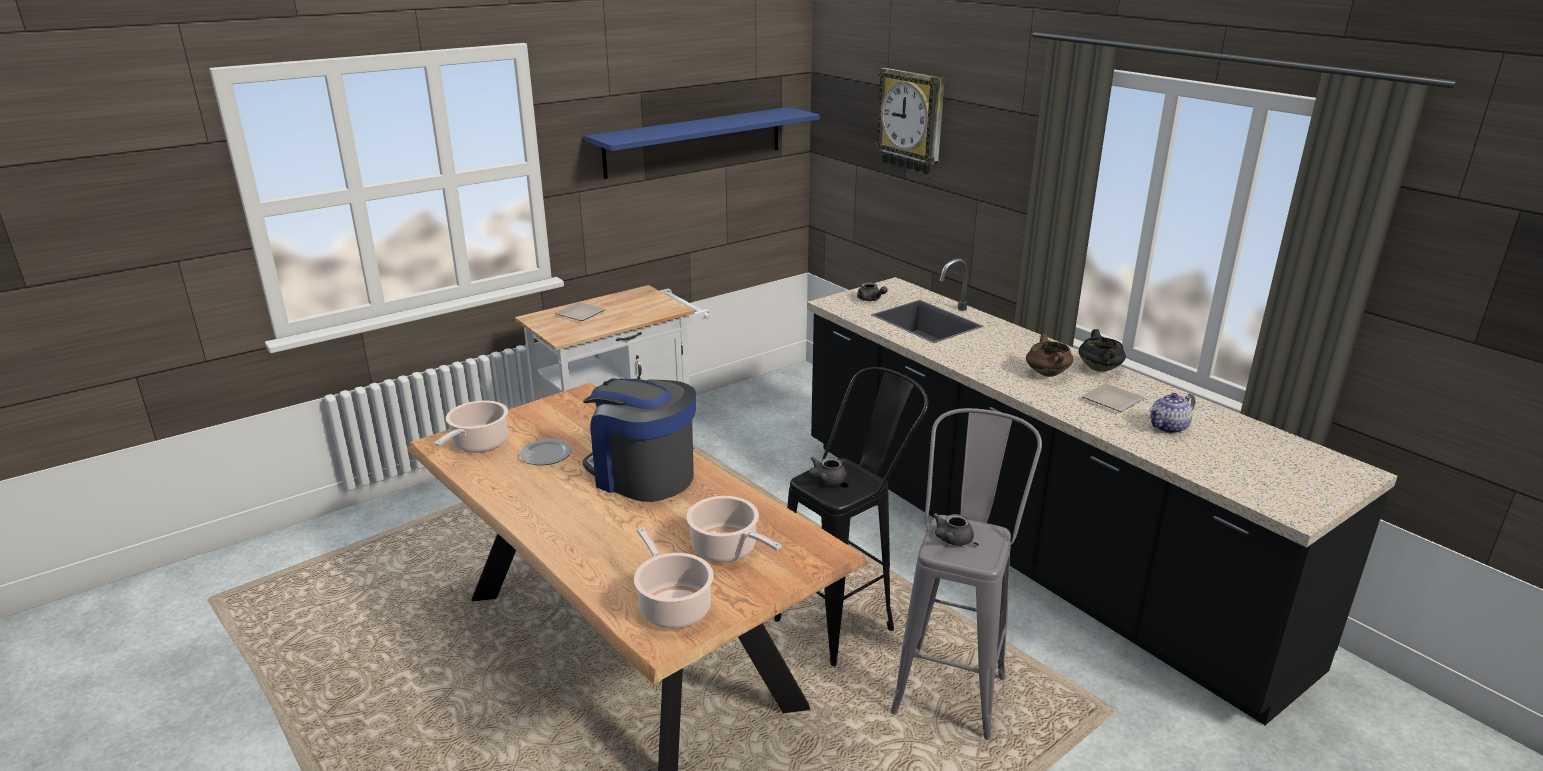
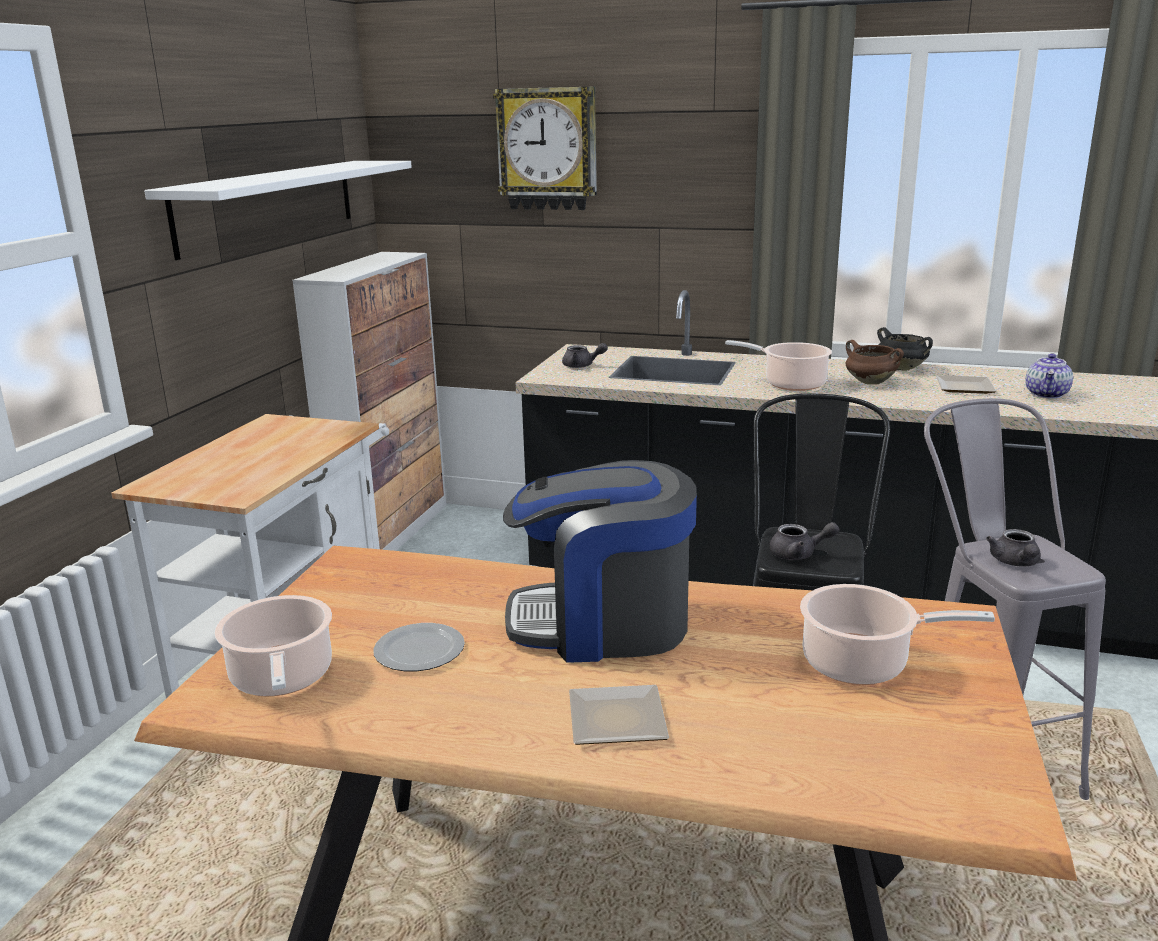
camera: 35 degrees left, 5 degrees down
plate [555,302,606,321] -> plate moved to [569,685,669,745]
blue shelf [585,107,820,179] -> white shelf [144,161,412,260]
cooking pot [634,527,714,629] -> cooking pot moved to [725,340,832,391]
grey teapot [809,457,847,485] -> grey teapot turned 90 degrees counterclockwise [769,522,839,560]
none -> cabinet [292,252,446,551]

